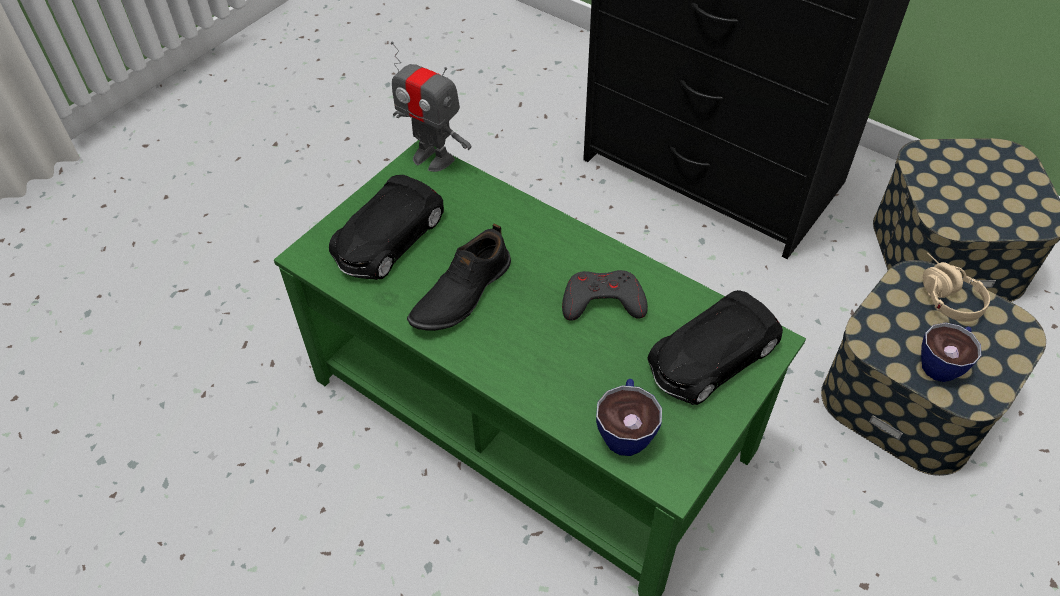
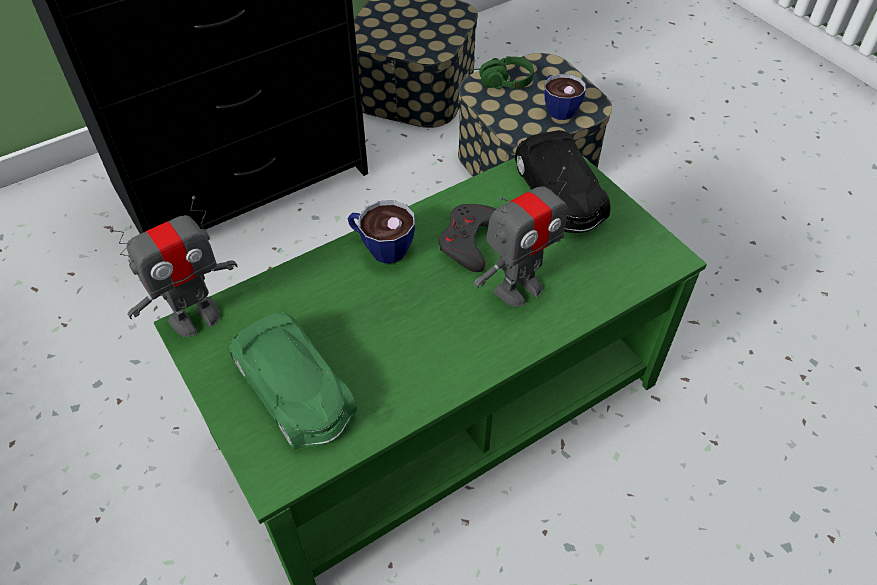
camera: 70 degrees left, 0 degrees up
black toy car [329,175,444,280] -> green toy car [229,312,357,449]
black shoe [407,224,511,331] -> none
cup [596,379,662,456] -> cup moved to [347,200,415,264]
beige headphones [923,252,990,322] -> green headphones [465,56,534,89]
none -> toy robot [474,166,567,307]

